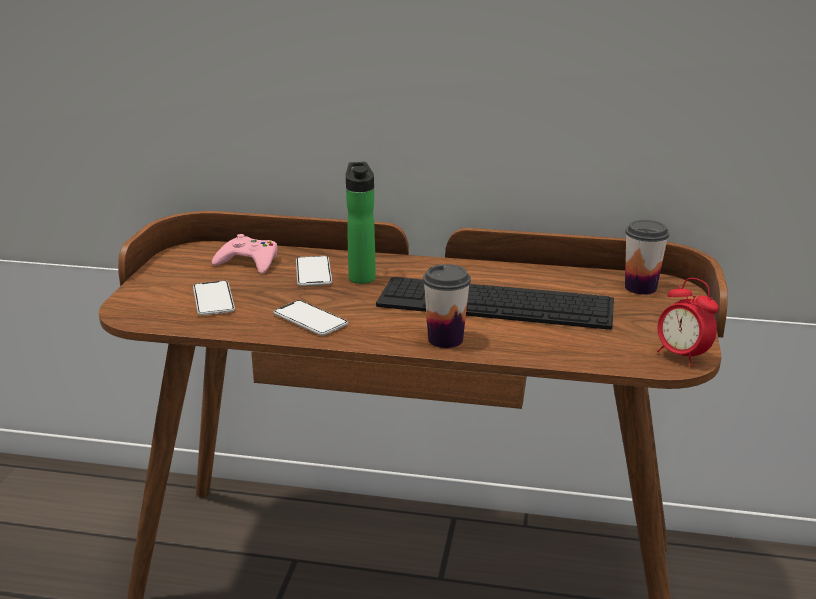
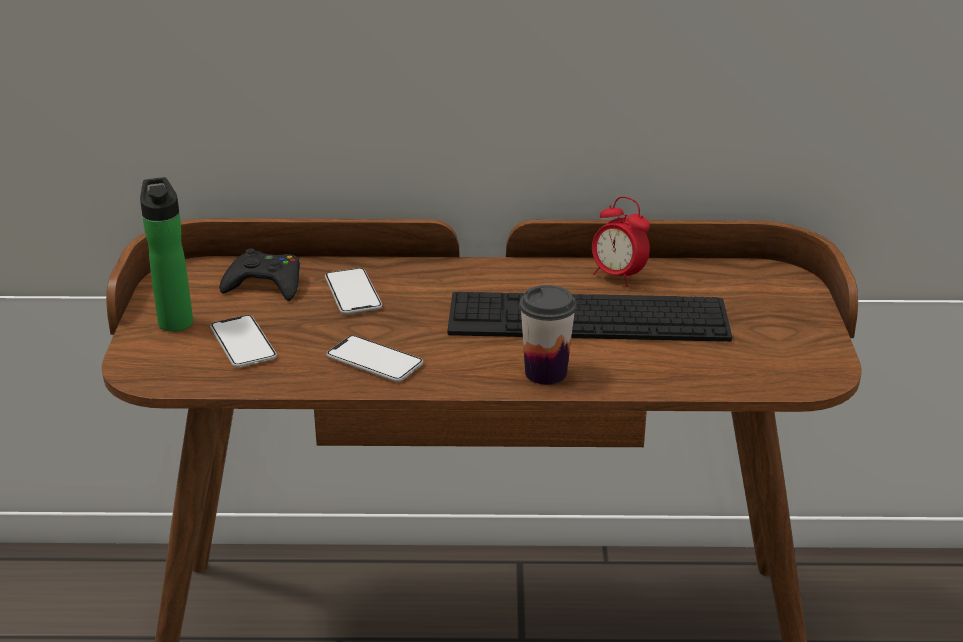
camera: 10 degrees left, 5 degrees up
pink game controller [212,234,277,274] -> black game controller [219,249,300,301]
bottle [346,162,376,284] -> bottle moved to [140,177,193,332]
cup [625,220,669,295] -> none
alarm clock [657,278,719,367] -> alarm clock moved to [592,196,650,287]

